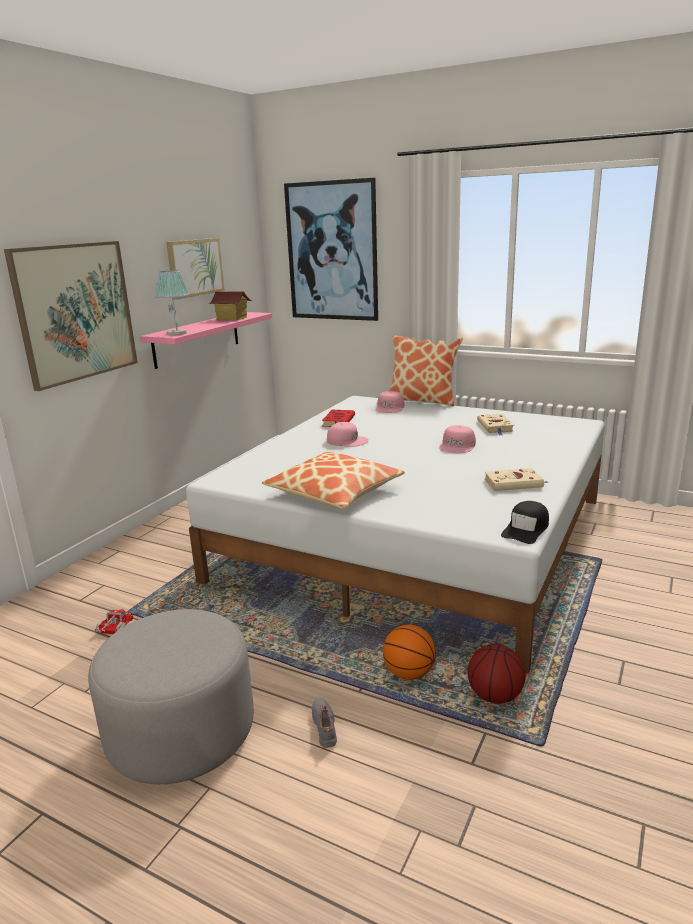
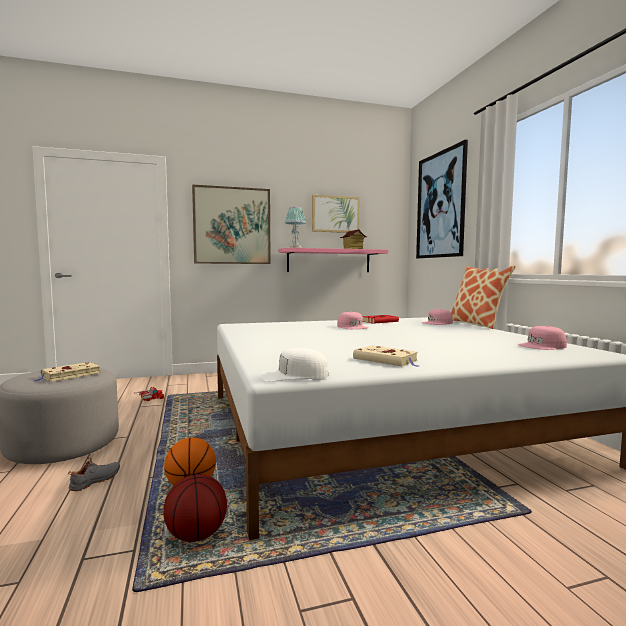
camera: 45 degrees right, 15 degrees down
pillow [262,452,405,509] -> none
pink cap [439,425,476,453] -> pink cap moved to [518,326,567,350]
beige book [477,414,514,436] -> beige book moved to [34,362,100,382]
black cap [501,501,549,544] -> white cap [261,348,329,382]

